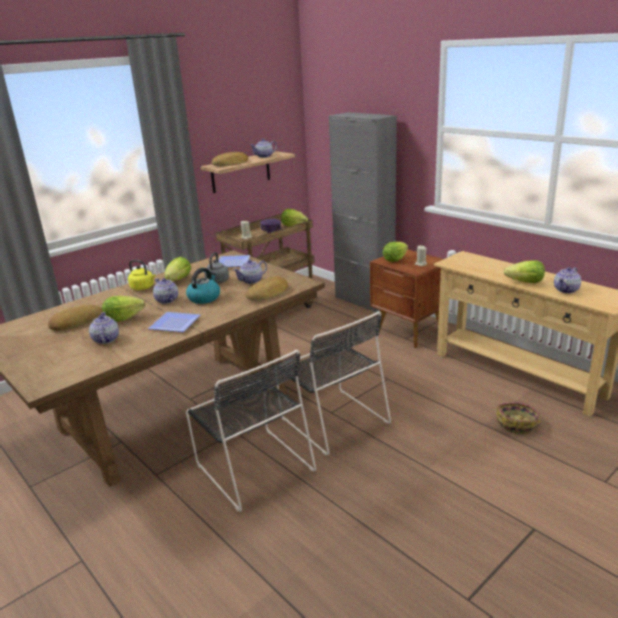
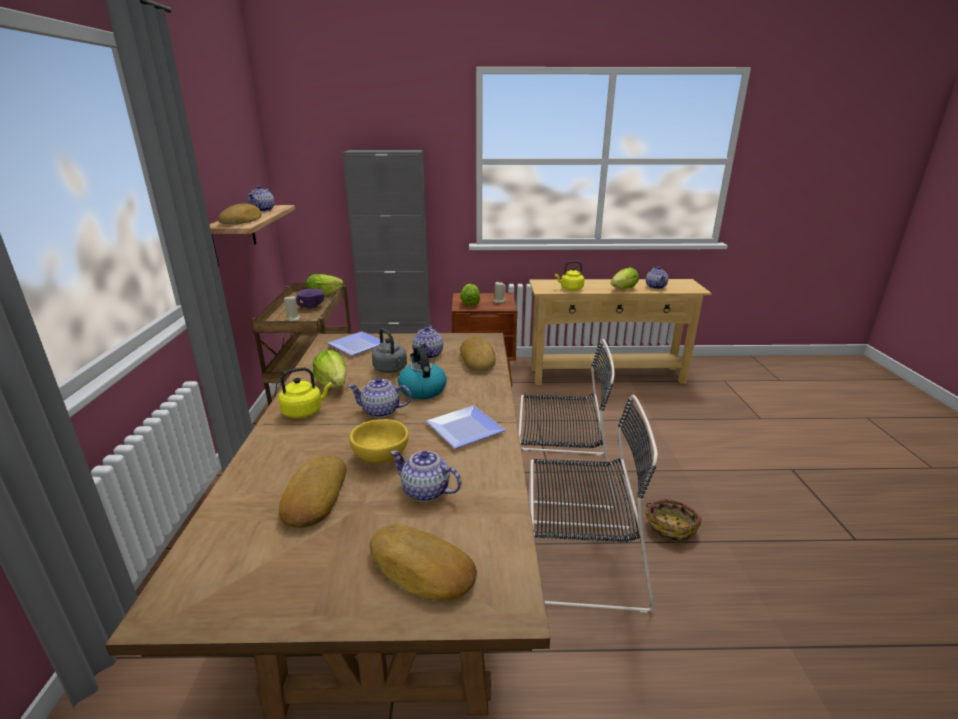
camera: 50 degrees left, 0 degrees up
lettuce [102,296,145,322] -> yellow bowl [349,419,409,464]
basket [496,402,540,434] -> basket moved to [645,499,702,543]
none -> bread [370,524,477,601]
none -> yellow kettle [555,261,584,291]

